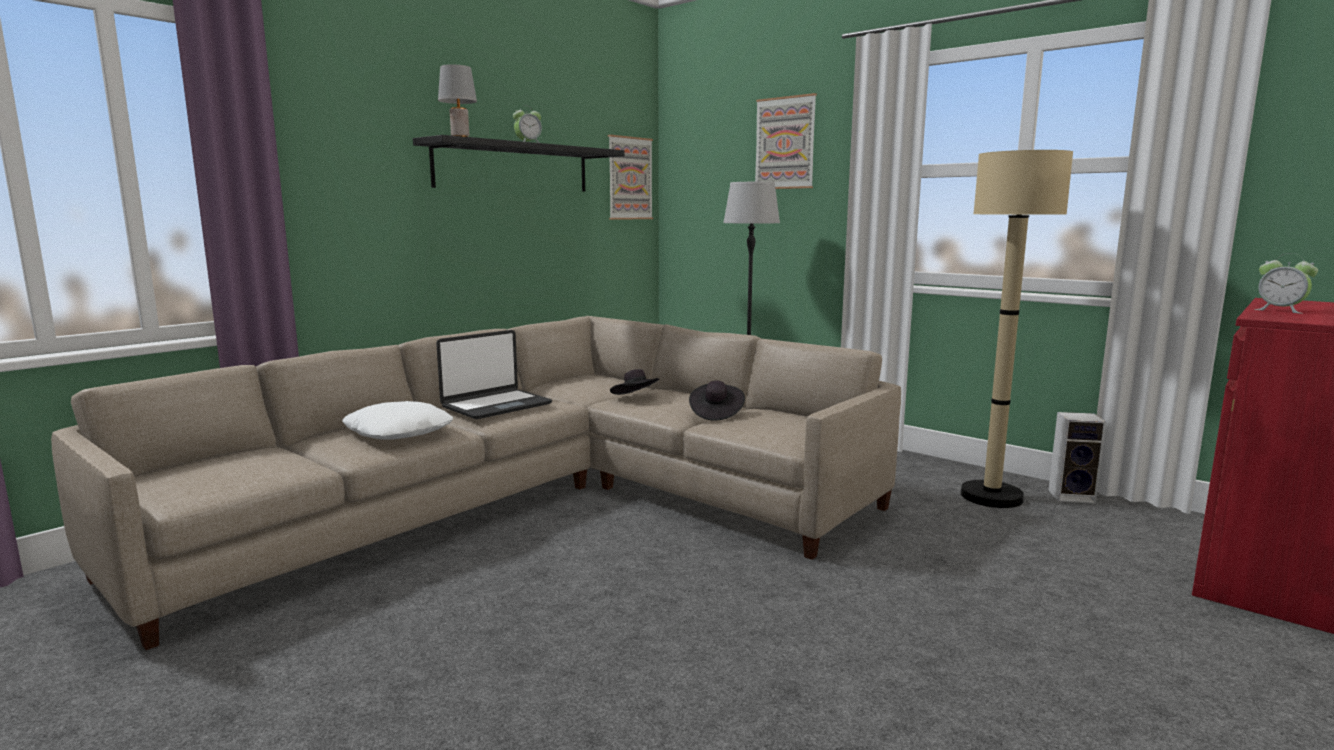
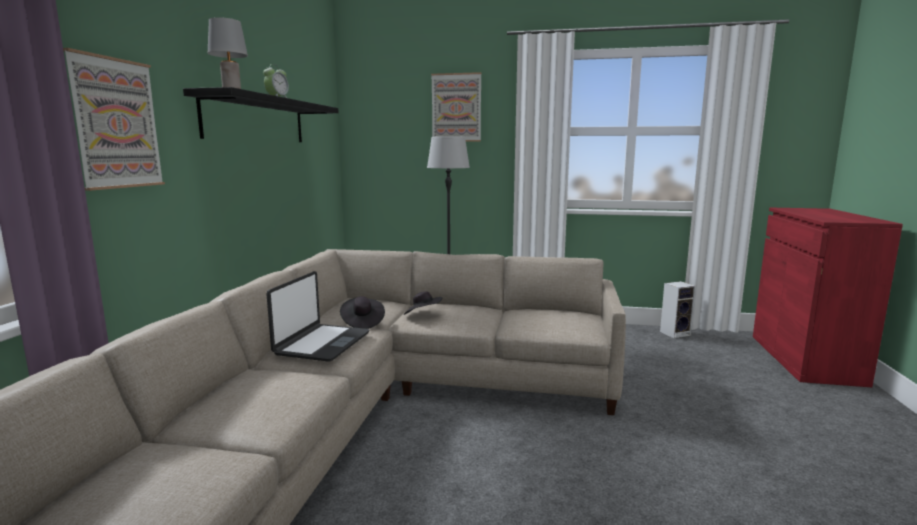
camera: 30 degrees left, 0 degrees up
white pillow [342,401,453,440] -> none
picture [608,135,653,220] -> picture moved to [63,48,165,191]
black hat [689,381,745,421] -> black hat moved to [340,296,385,329]
beige floor lamp [961,150,1073,508] -> none
alarm clock [1254,253,1318,314] -> none

